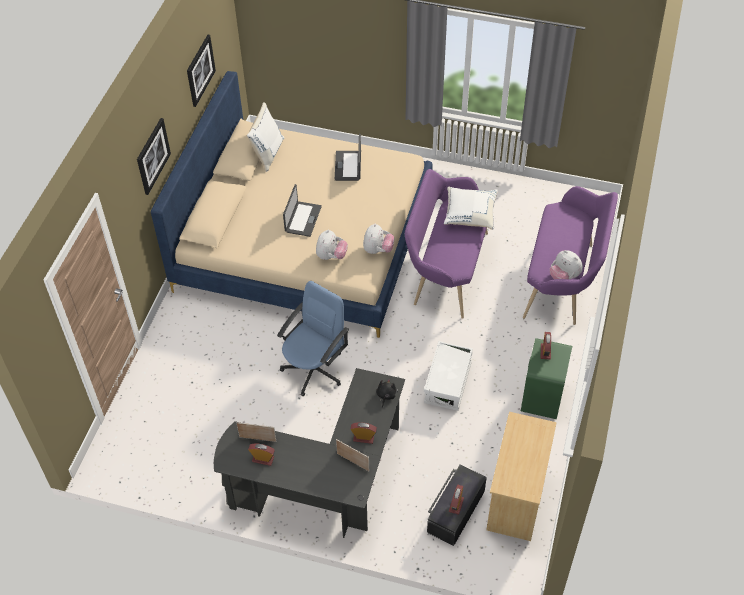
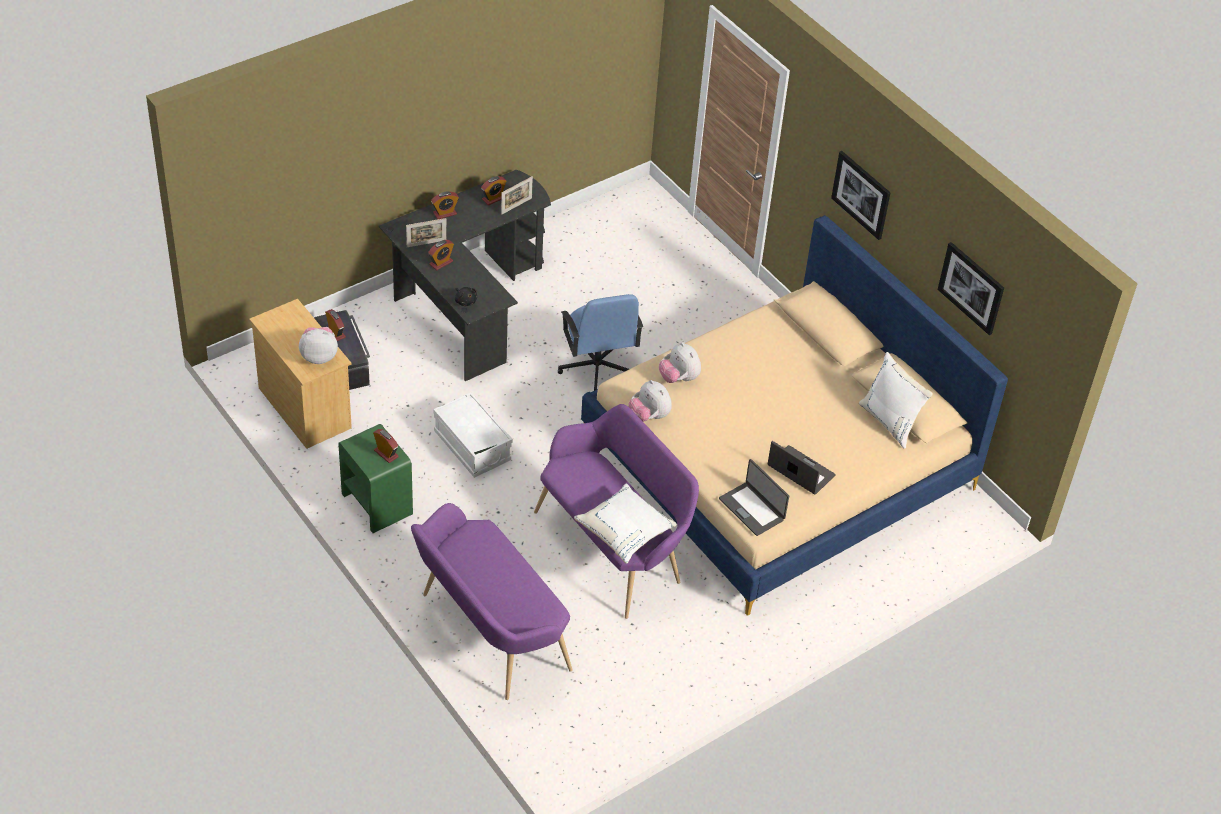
camera: 125 degrees right, 5 degrees down
laptop [283,184,322,237] -> laptop moved to [719,459,789,536]
plush toy [550,250,583,279] -> plush toy moved to [299,327,338,364]
none -> alarm clock [431,192,459,219]

